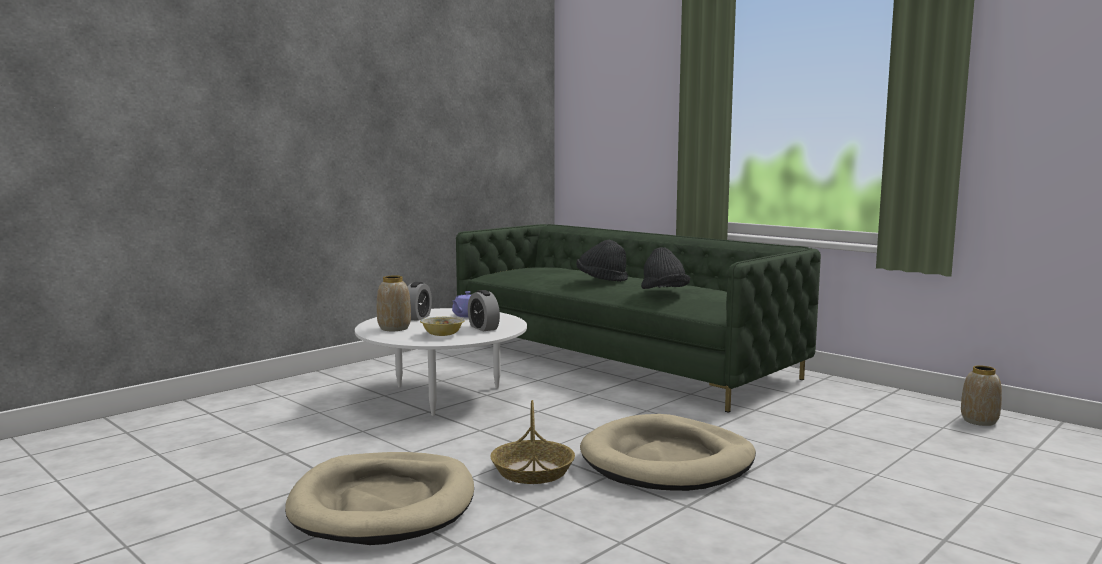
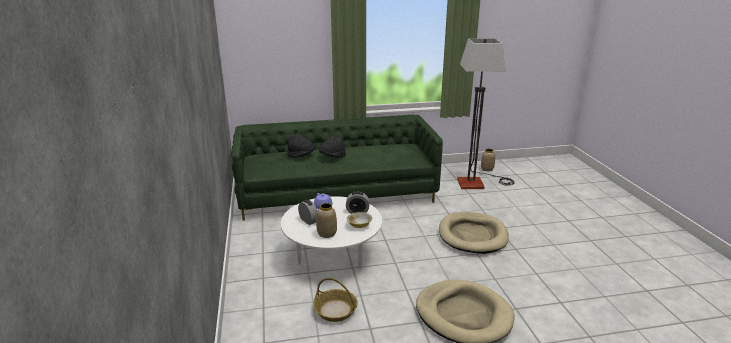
camera: 55 degrees left, 15 degrees up
basket [490,400,575,484] -> basket moved to [313,278,358,322]
black hat [641,247,690,289] -> black hat moved to [287,134,315,158]
none -> floor lamp [457,39,514,189]

